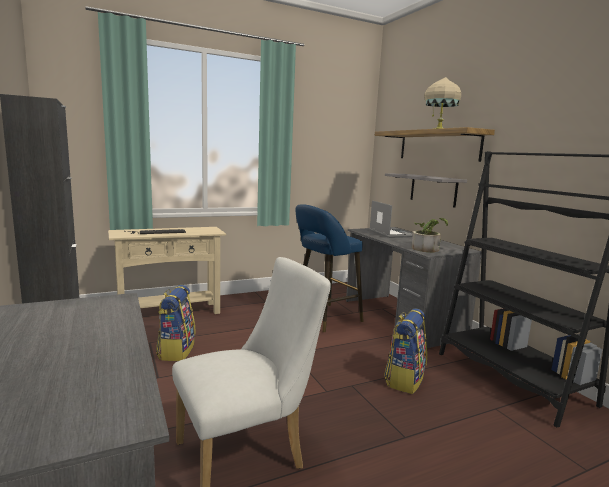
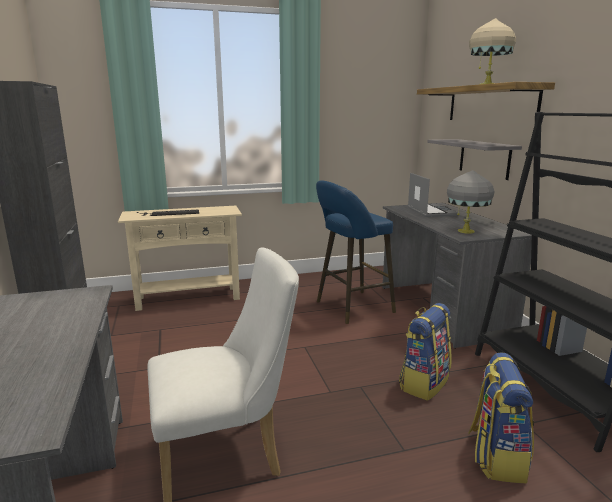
camera: 10 degrees right, 5 degrees up
backpack [156,285,196,361] -> backpack moved to [468,353,534,483]
potted plant [412,218,448,252] -> grey table lamp [447,170,494,234]

